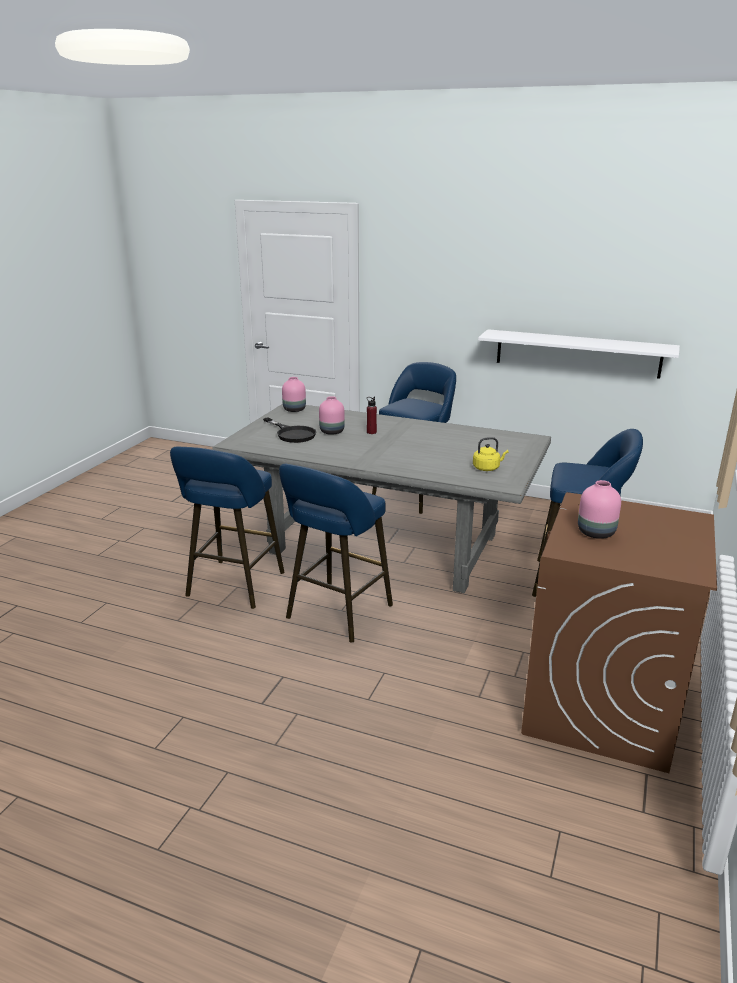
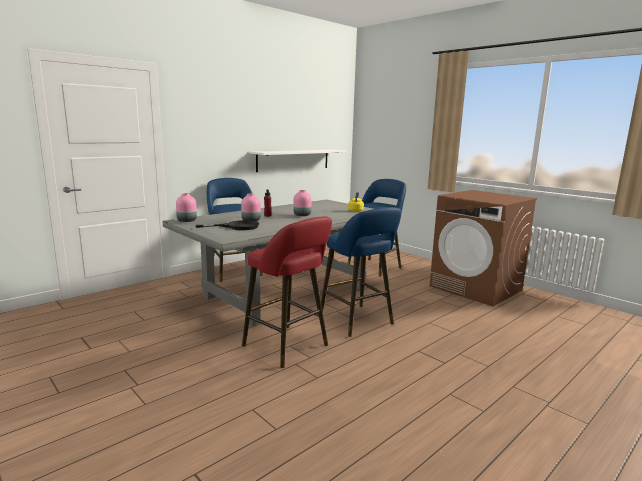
camera: 65 degrees left, 10 degrees down
blue stool [170,446,285,609] -> red stool [242,216,332,368]
pink vase [578,480,621,539] -> pink vase moved to [293,190,312,216]

